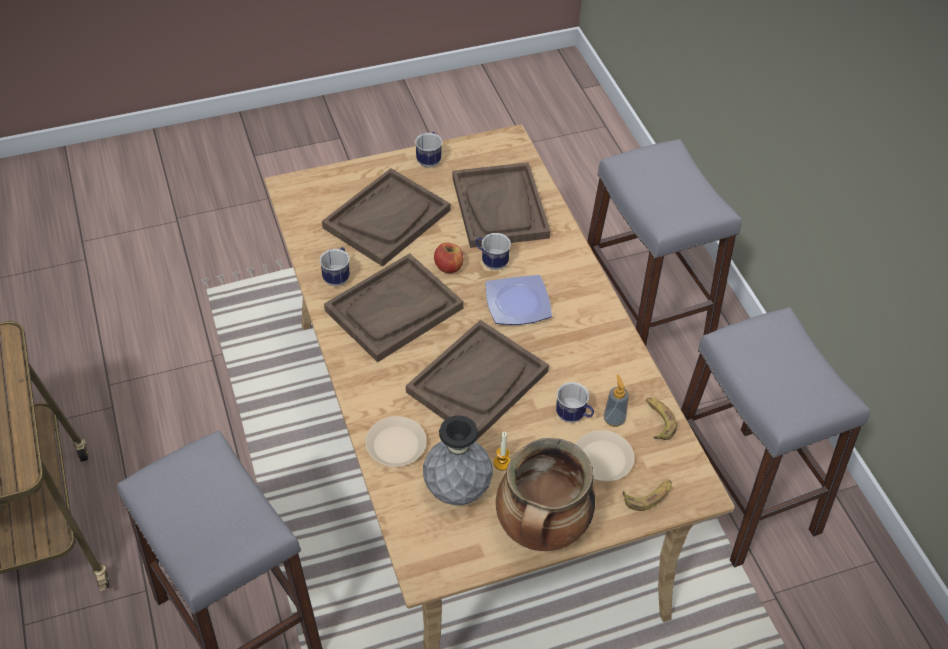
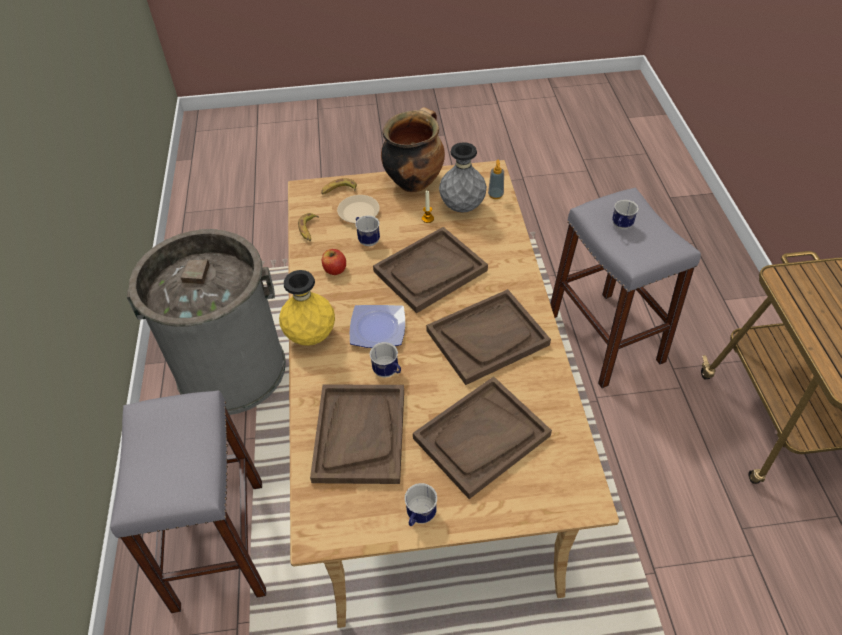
camera: 165 degrees left, 0 degrees up
mug [320,247,350,286] -> mug moved to [612,200,639,230]
beige plate [366,416,427,467] -> none
apple [434,242,463,273] -> apple moved to [322,249,346,275]
soap dispenser [604,375,629,427] -> soap dispenser moved to [488,160,504,199]
grey stool [681,307,870,568] -> grey trash can [127,229,286,415]
none -> yellow vase [279,270,335,346]

